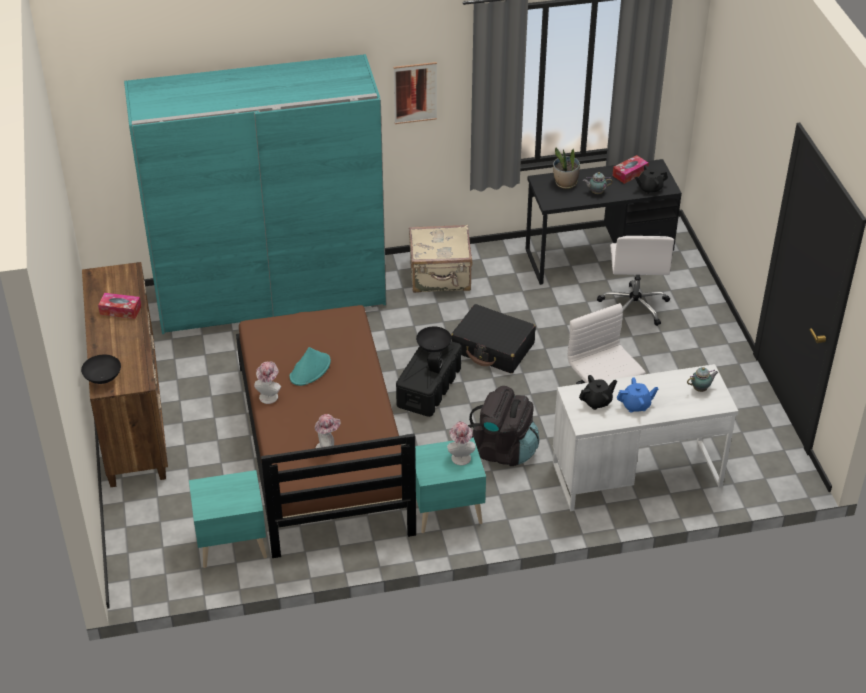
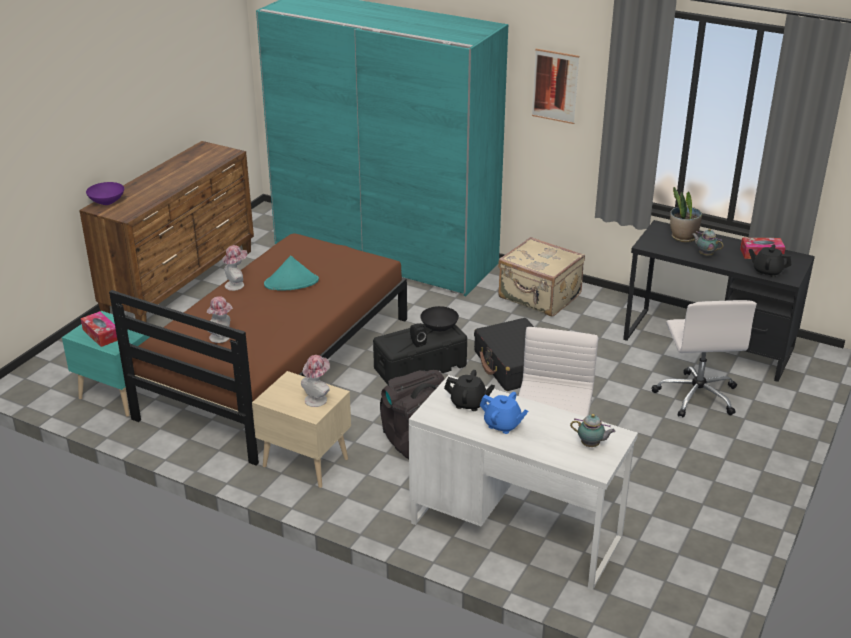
camera: 40 degrees right, 10 degrees down
black bowl [81,354,121,384] -> purple bowl [86,182,124,205]
tissue box [98,293,141,319] -> tissue box moved to [81,311,118,347]
turquoise nightstand [415,437,486,533] -> beige nightstand [252,371,351,488]
white office chair [597,236,674,326] -> white office chair turned 45 degrees counterclockwise [652,300,757,418]

